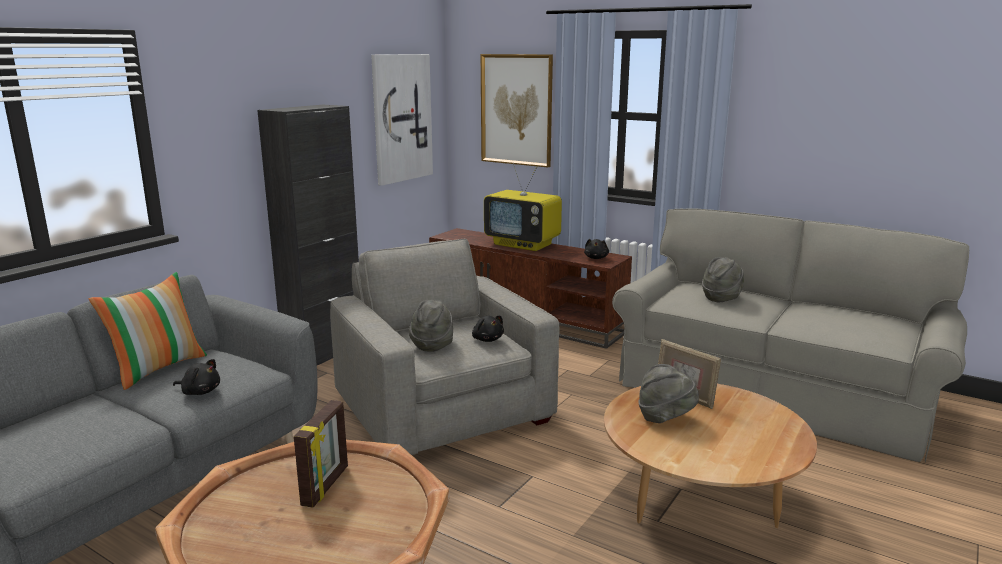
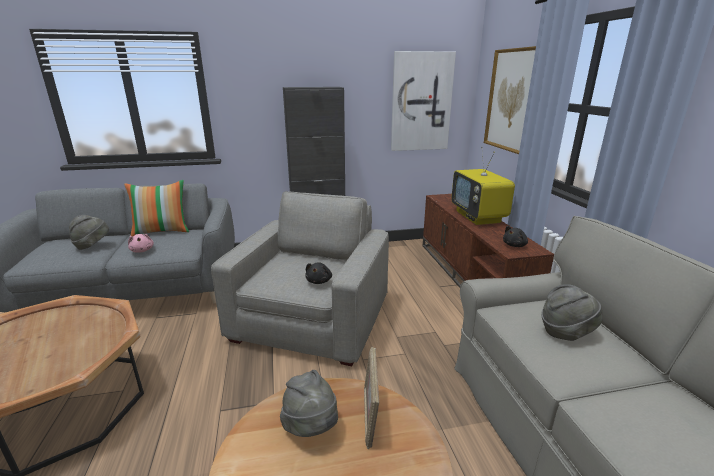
camera: 45 degrees right, 5 degrees up
black plush toy [173,359,220,395] -> pink plush toy [128,234,154,253]
picture frame [294,400,348,508] -> none
grey hat [409,300,453,352] -> grey hat moved to [69,215,109,250]

